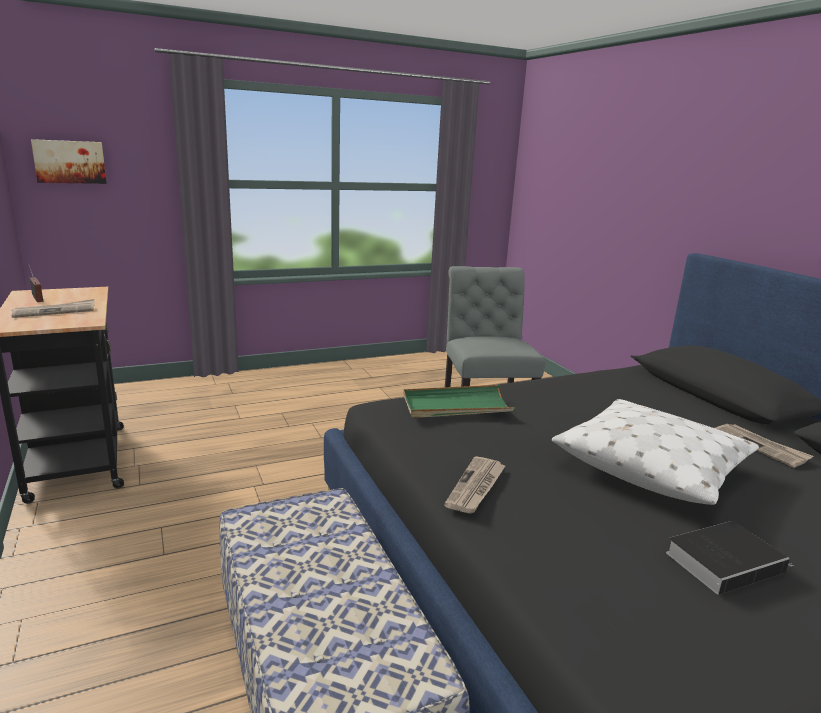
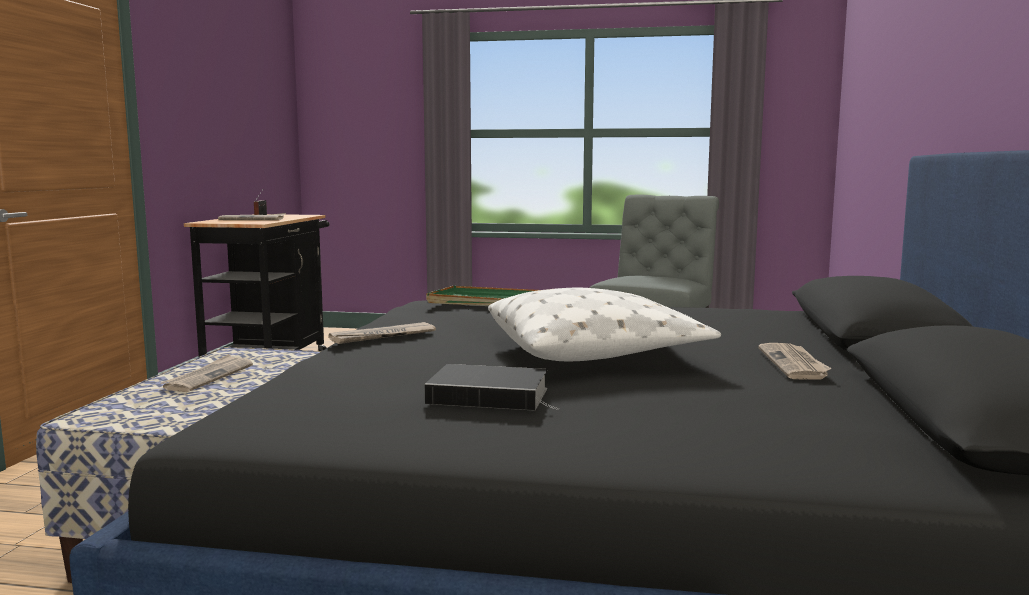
camera: 35 degrees right, 10 degrees down
picture [31,139,107,184] -> none
none -> newspaper [161,354,253,392]

